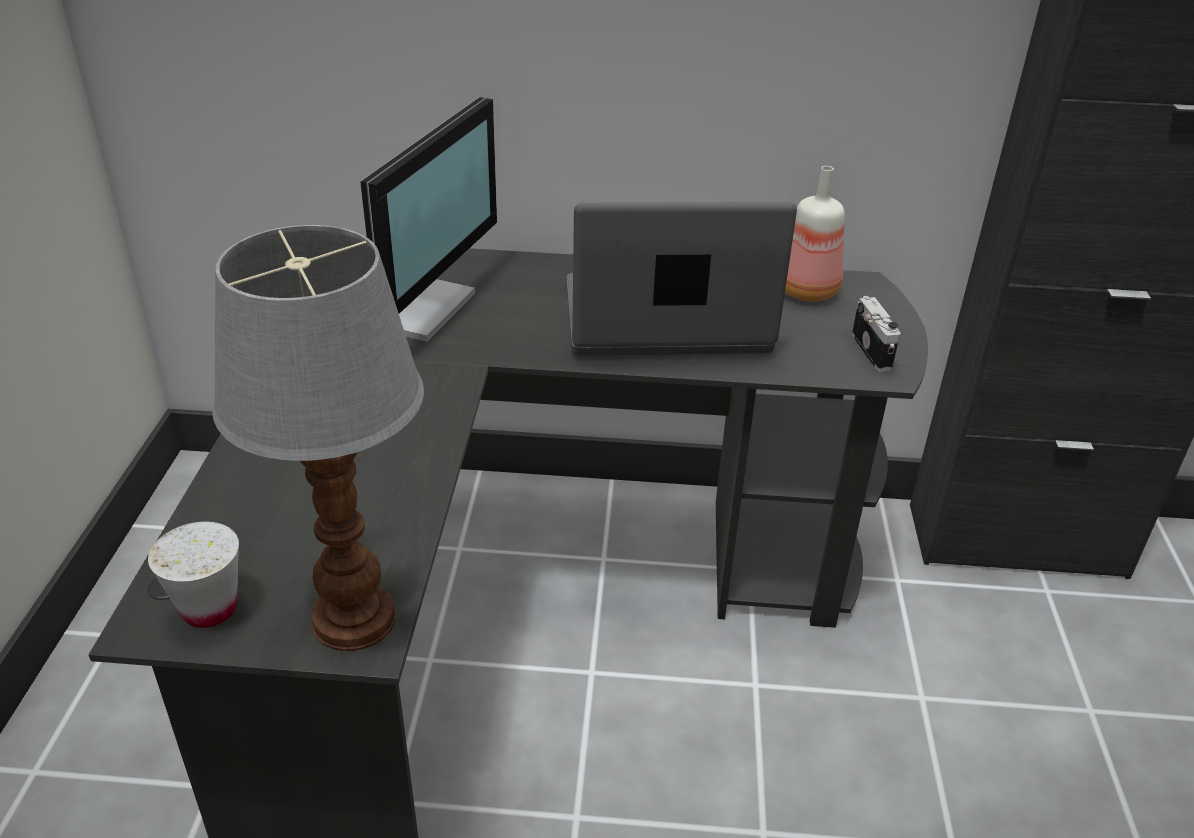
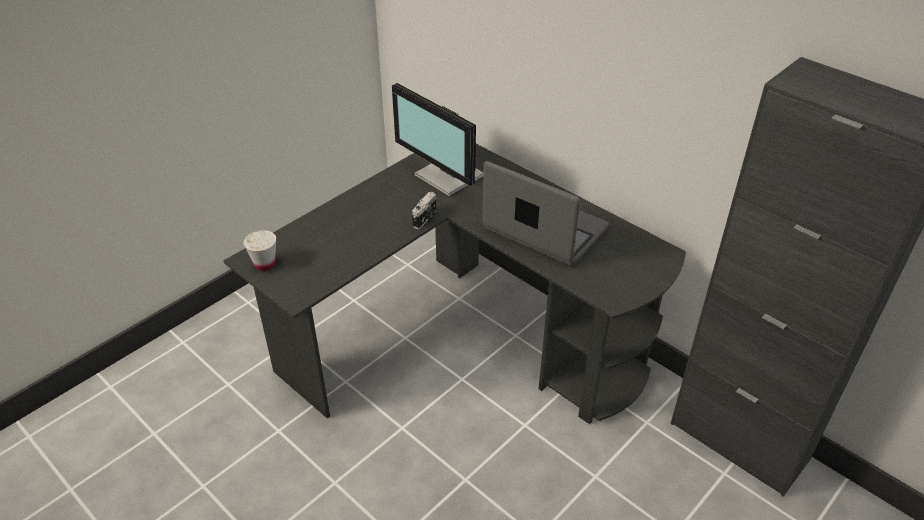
camera: 40 degrees right, 5 degrees up
table lamp [212,225,424,651] -> none
monitor [360,97,497,342] -> monitor turned 75 degrees clockwise [392,83,484,196]
bottle [785,166,845,301] -> none
camera [852,296,901,372] -> camera moved to [412,192,436,229]

